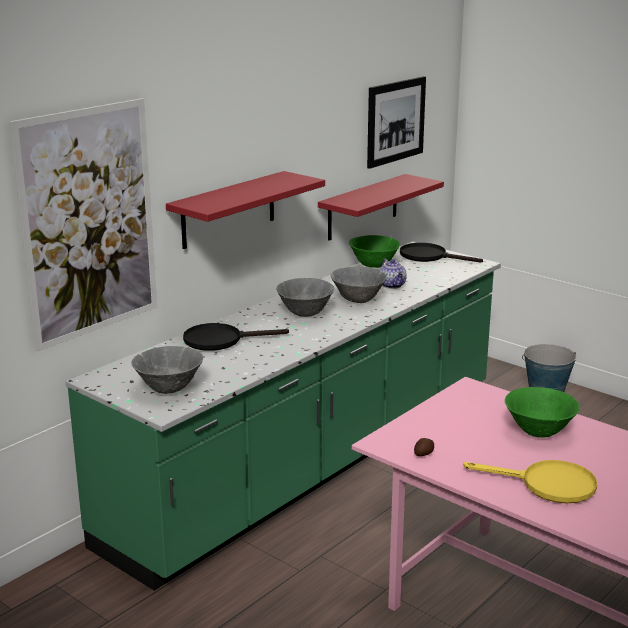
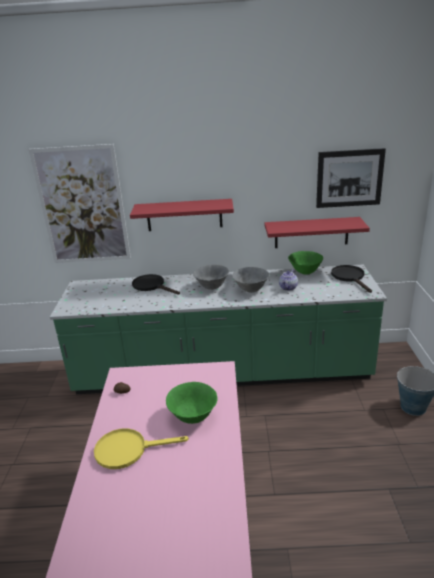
camera: 50 degrees right, 5 degrees up
grey bowl [131,346,203,394] -> none
yellow frying pan [463,460,597,503] -> yellow frying pan turned 105 degrees clockwise [94,428,189,469]

